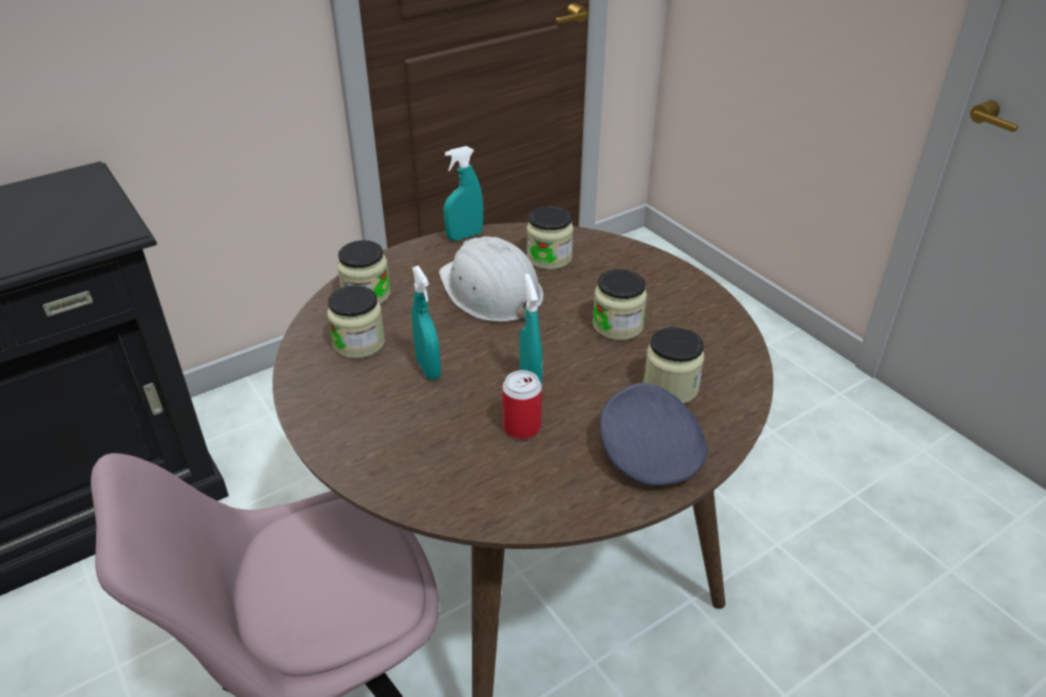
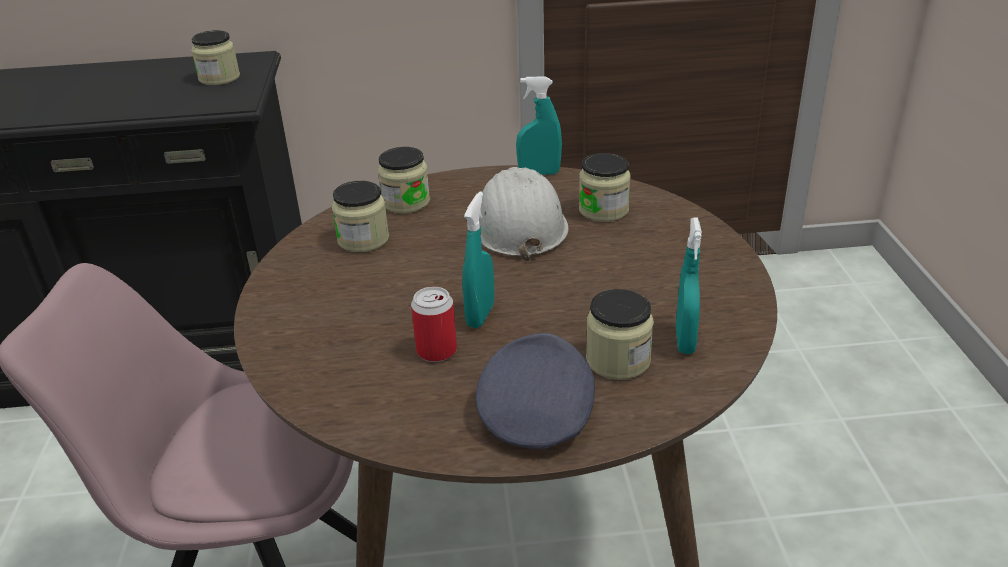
camera: 30 degrees right, 5 degrees down
turquoise spray bottle [412,266,441,380] -> turquoise spray bottle moved to [676,217,702,354]
jar [593,269,647,340] -> jar moved to [191,30,240,85]

